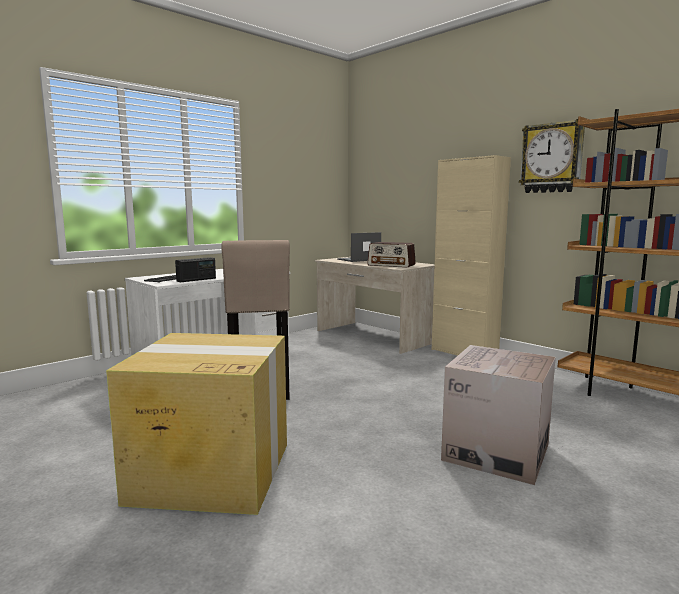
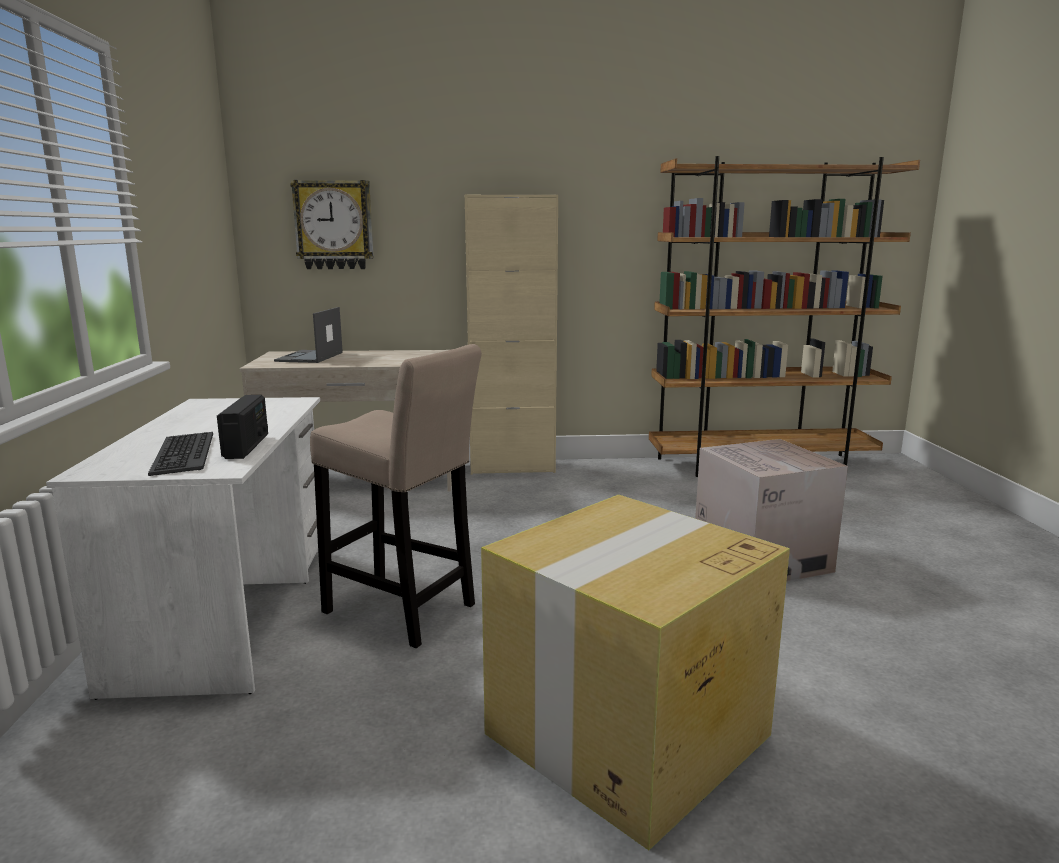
camera: 50 degrees left, 5 degrees up
radio [367,242,416,268] -> none
wall clock [519,119,585,193] -> wall clock moved to [290,180,374,269]

